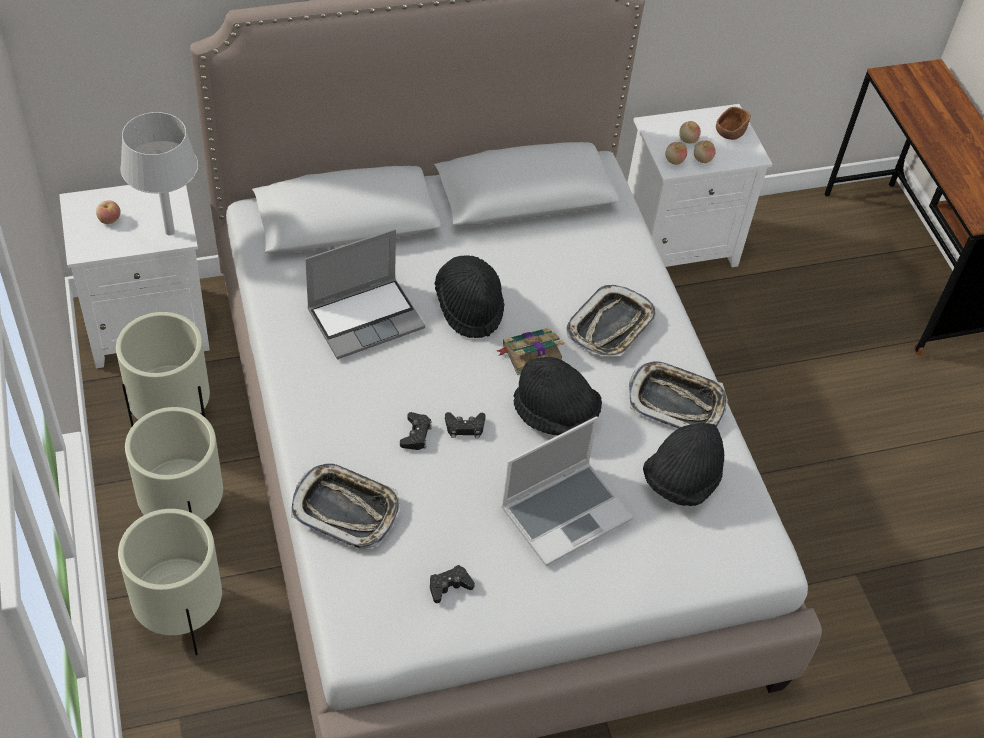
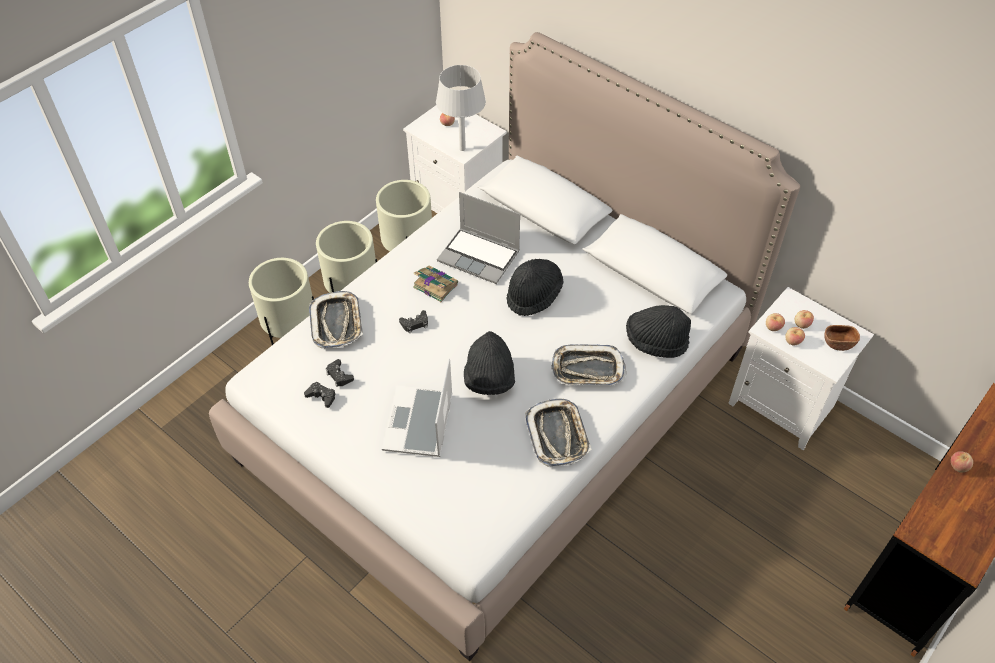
camera: 60 degrees right, 0 degrees up
black game controller [445,412,486,438] -> black game controller moved to [326,359,354,387]
book [497,327,564,375] -> book moved to [413,265,458,302]
laptop [501,416,633,566] -> laptop turned 75 degrees clockwise [382,358,453,457]
black hat [643,423,724,506] -> black hat moved to [626,305,691,358]
none -> apple [951,451,973,472]

